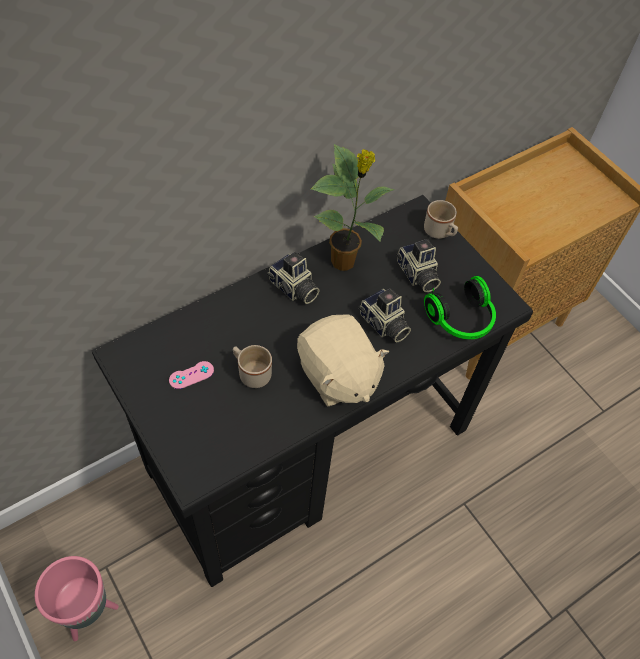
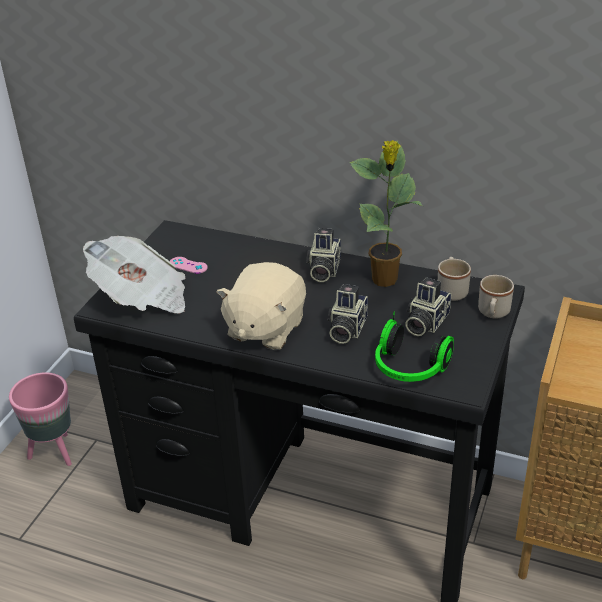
camera: 60 degrees right, 20 degrees down
beige mug [233,345,272,388] -> beige mug moved to [438,257,471,301]
none -> newspaper [83,236,186,313]

